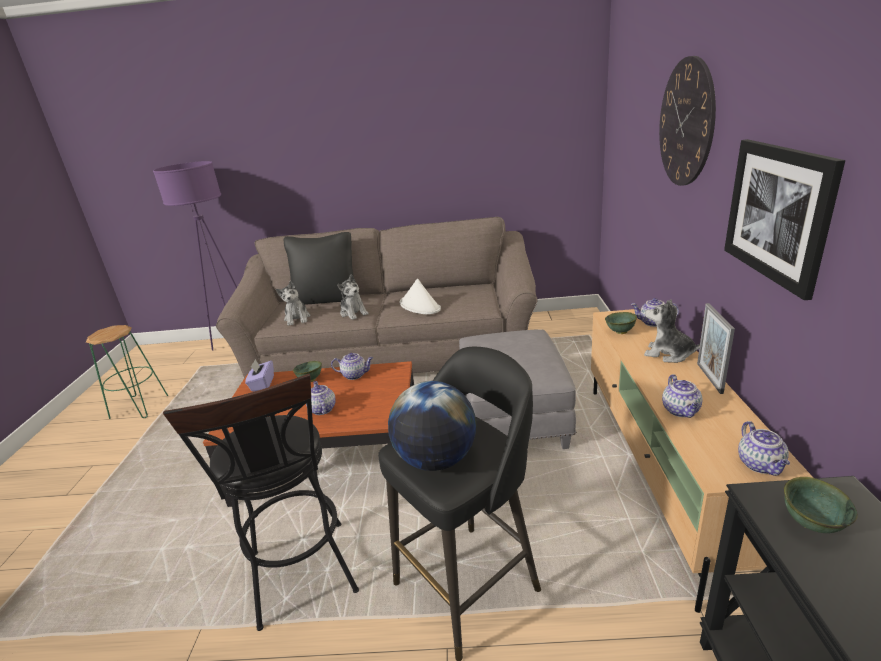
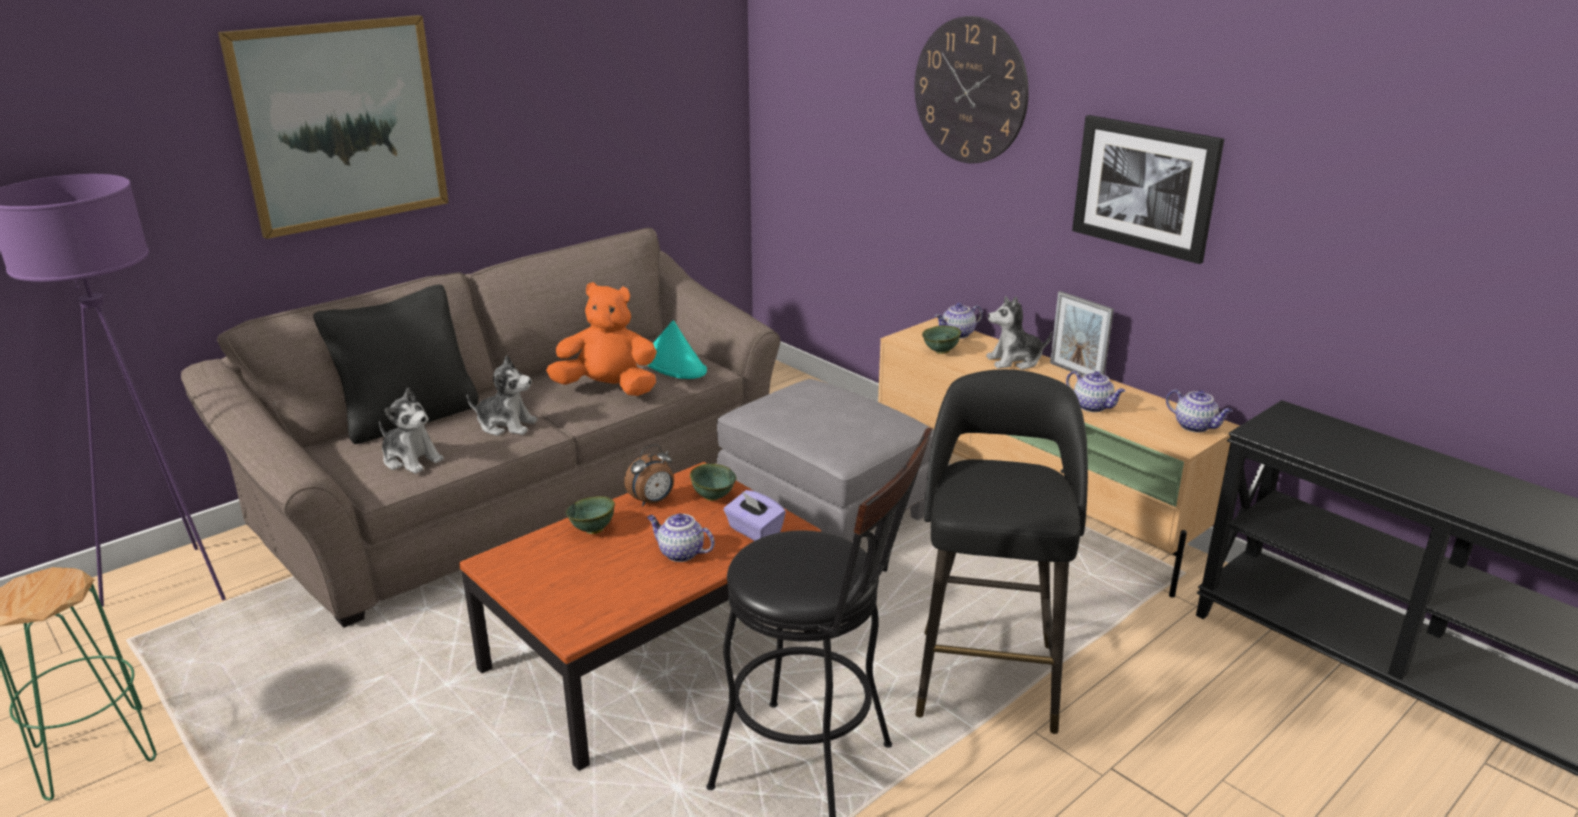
camera: 45 degrees left, 0 degrees up
purple tissue box [245,359,274,392] -> purple tissue box moved to [724,490,786,541]
teapot [331,353,373,380] -> alarm clock [624,444,674,507]
globe [388,381,476,471] -> none
white hat [400,278,441,314] -> orange plush toy [546,282,657,396]
green bowl [784,477,858,533] -> green bowl moved to [690,464,736,501]
none -> picture [218,15,449,239]
none -> turquoise hat [647,320,707,379]

